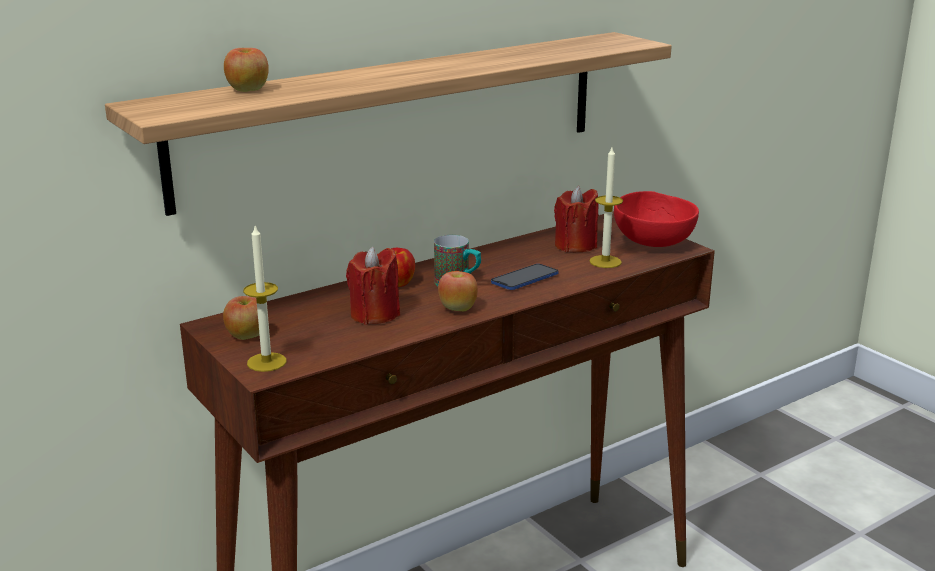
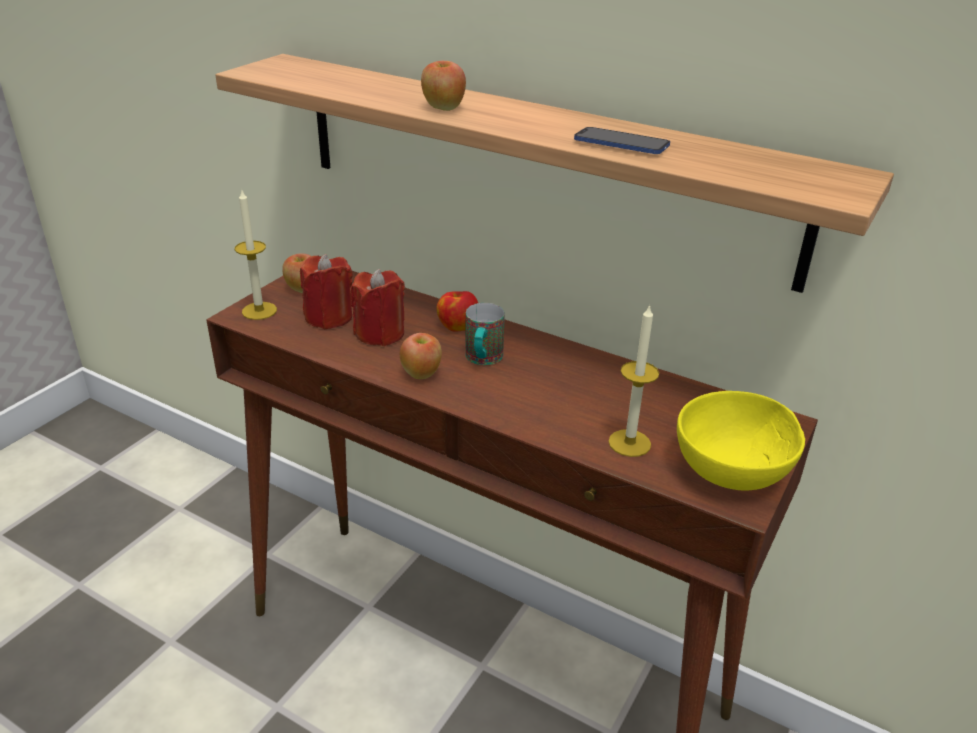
camera: 65 degrees right, 10 degrees up
apple [224,48,269,92] -> apple moved to [421,61,466,111]
phone [491,264,558,290] -> phone moved to [574,127,670,154]
red candle [554,186,599,252] -> red candle moved to [300,254,353,329]
red bowl [614,191,699,247] -> yellow bowl [677,391,805,491]

